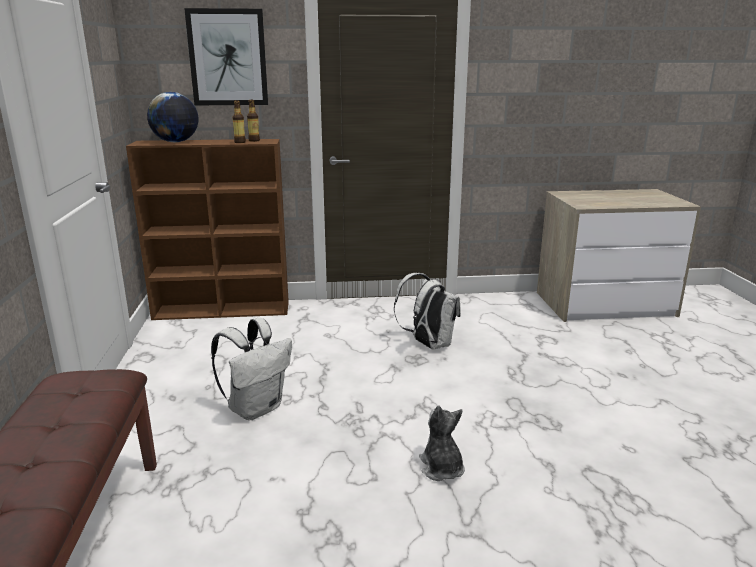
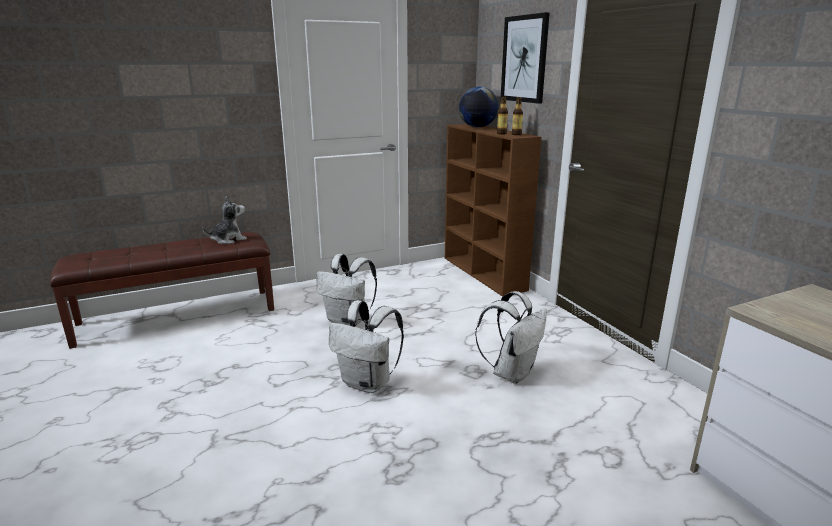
camera: 70 degrees right, 0 degrees up
plush toy [419,405,465,481] -> plush toy moved to [203,196,247,244]
none -> white backpack [329,300,404,393]

